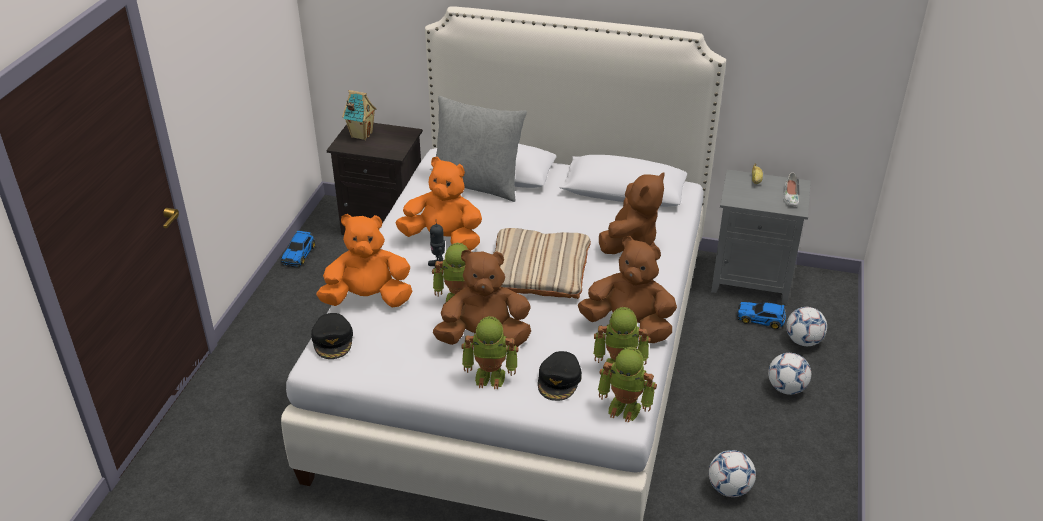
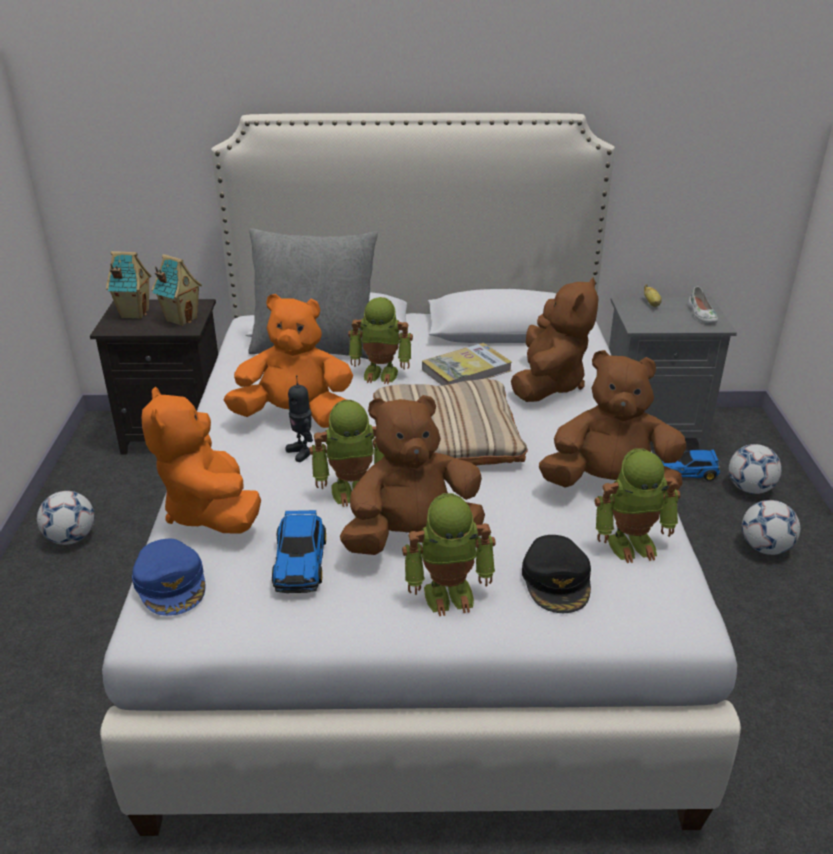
camera: 15 degrees left, 5 degrees down
toy car [281,230,315,267] -> toy car moved to [272,510,326,593]
black cap [311,313,353,359] -> blue cap [132,539,205,616]
orange plush toy [317,214,412,308] -> orange plush toy turned 90 degrees counterclockwise [142,387,261,533]
toy robot [598,347,657,423] -> toy robot moved to [348,297,413,384]
football [709,450,756,497] -> football moved to [37,491,95,545]
none -> toy house [151,254,202,326]
none -> book [422,343,512,386]

